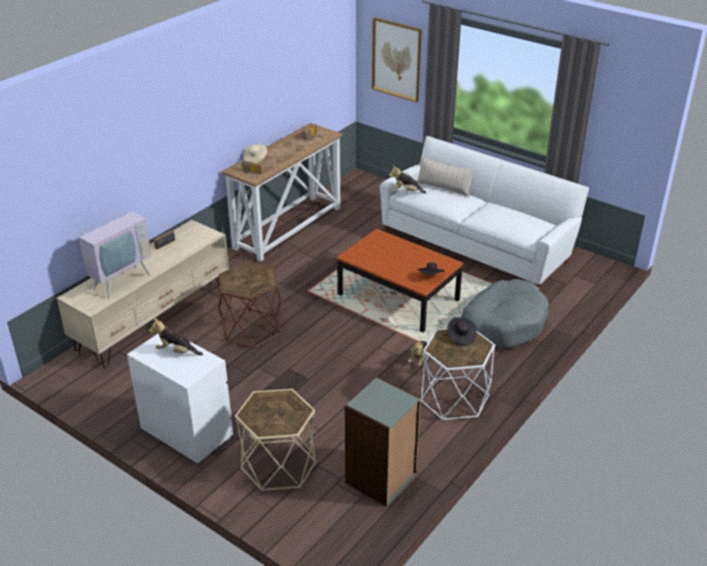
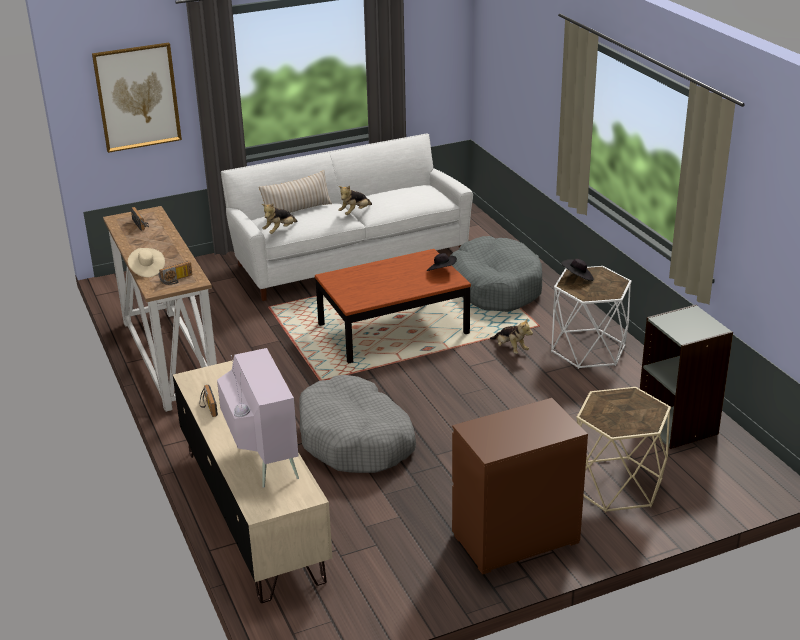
camera: 60 degrees left, 5 degrees down
white dresser [127,334,233,465] -> brown dresser [452,398,588,575]
plush toy [149,318,203,355] -> plush toy moved to [338,186,372,215]
brown side table [219,261,281,349] -> grey dog bed [299,375,416,473]

